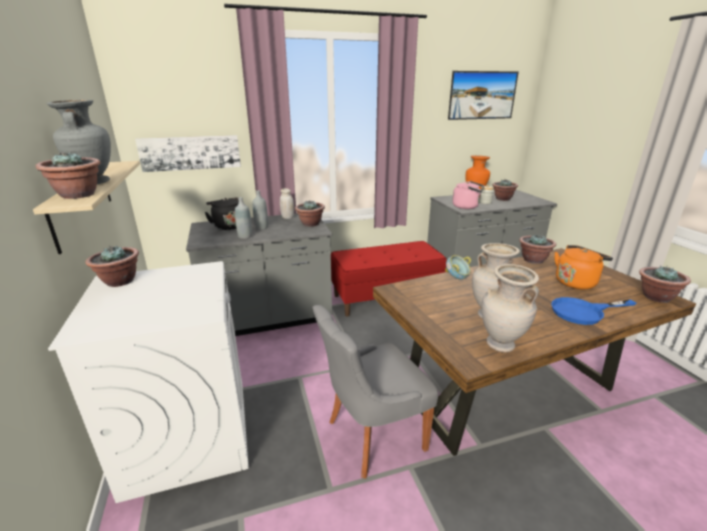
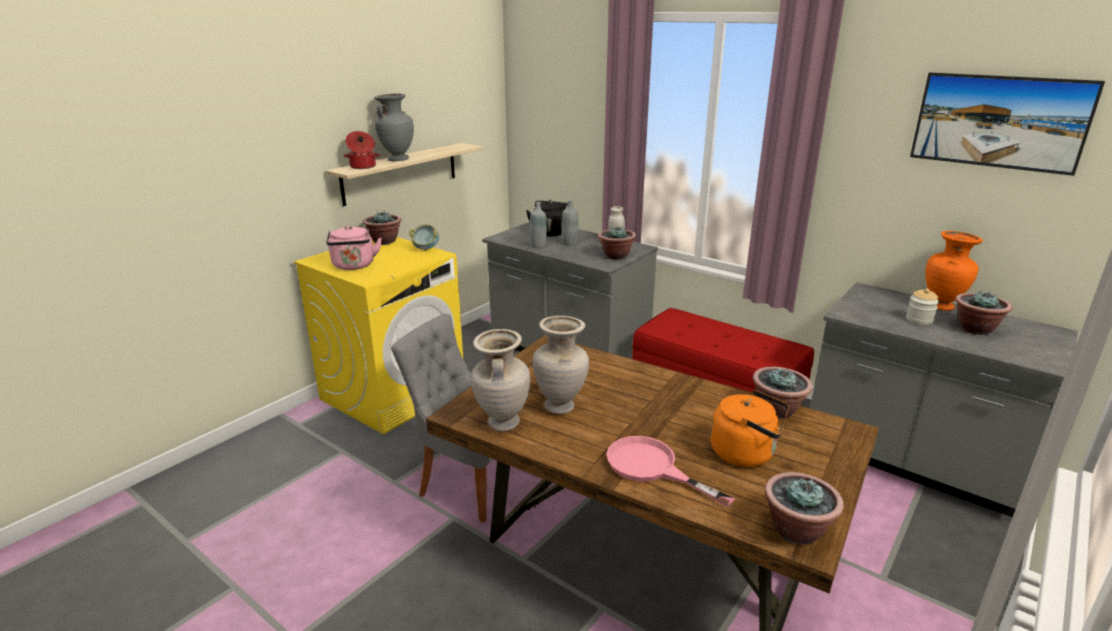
camera: 55 degrees right, 0 degrees up
potted plant [36,151,100,199] -> cooking pot [343,131,380,169]
white washing machine [48,261,249,503] -> yellow washing machine [294,237,463,434]
picture [135,135,241,172] -> none
bowl [445,255,471,280] -> bowl moved to [409,224,439,251]
pink kettle [452,181,484,209] -> pink kettle moved to [326,226,382,270]
blue frying pan [551,297,636,325] -> pink frying pan [606,436,735,507]

